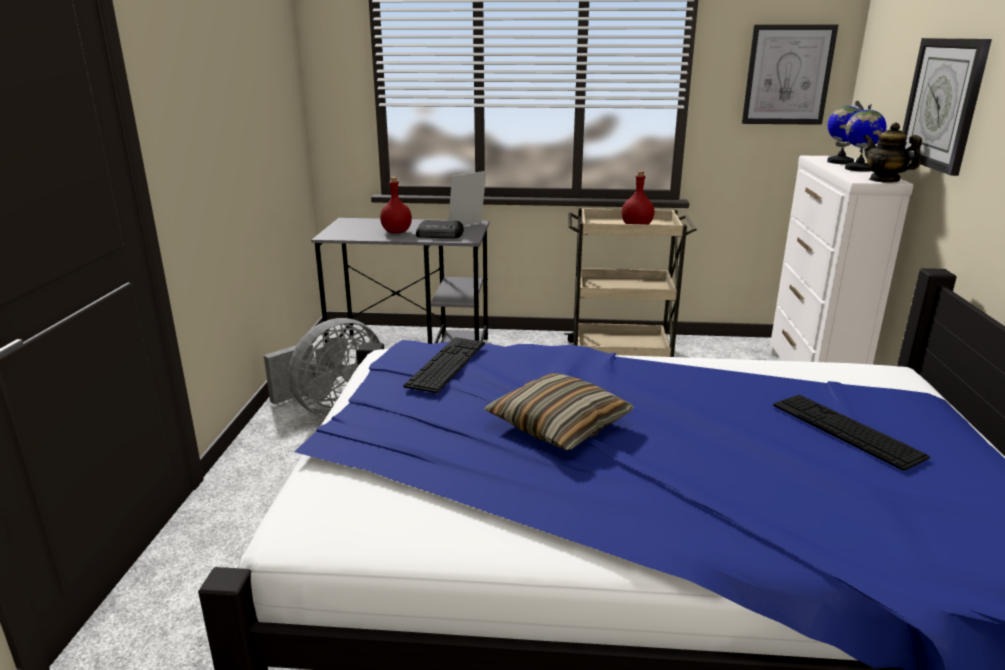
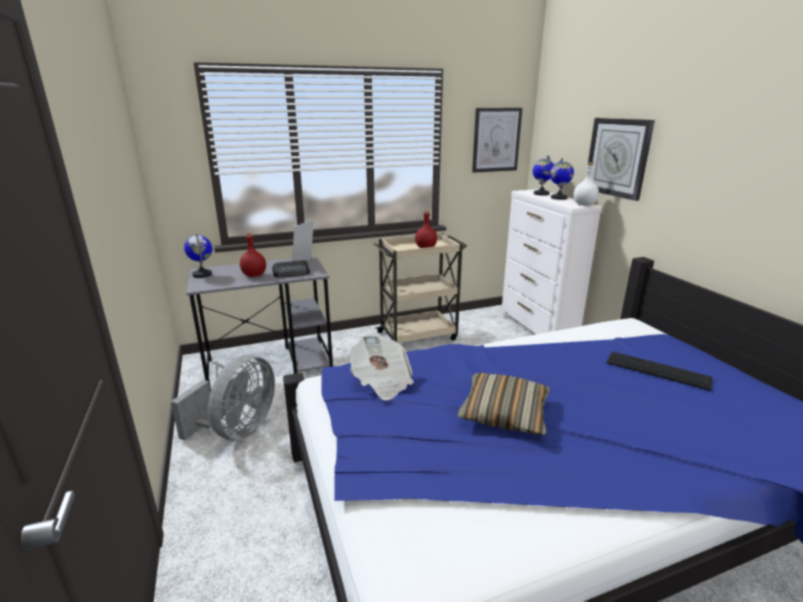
camera: 25 degrees left, 0 degrees up
keyboard [403,337,485,393] -> newspaper [350,334,414,401]
teapot [863,123,922,183] -> white bottle [573,162,599,206]
none -> globe [184,234,212,278]

